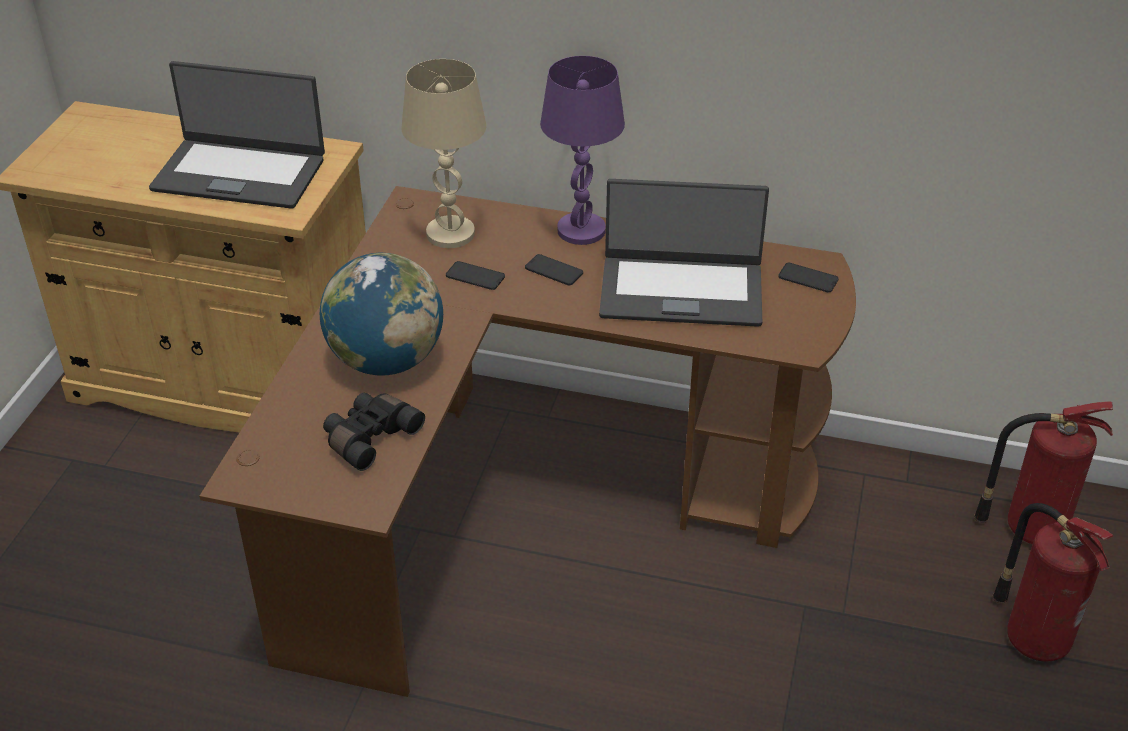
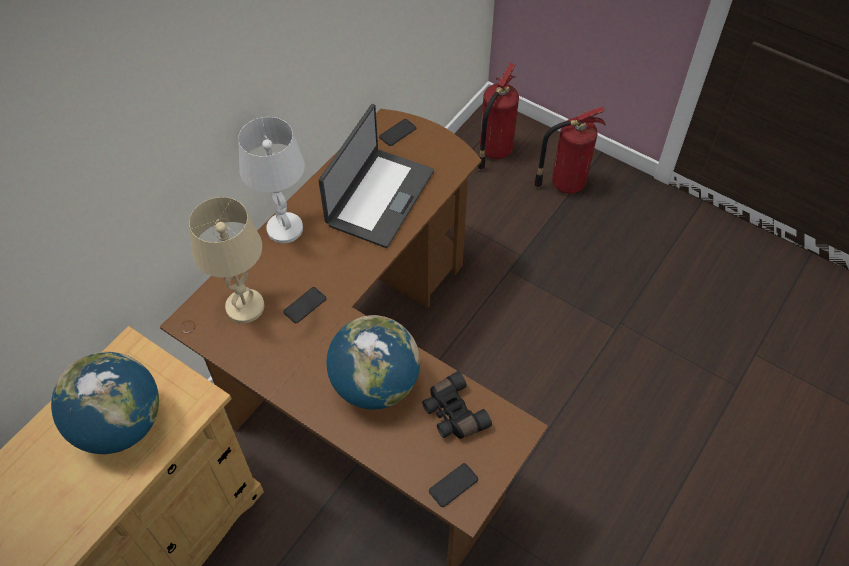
camera: 70 degrees left, 15 degrees up
laptop [149,61,325,209] -> globe [51,352,159,454]
phone [525,254,583,285] -> phone moved to [429,463,478,507]
purple table lamp [540,56,625,245] -> white table lamp [238,117,305,243]

